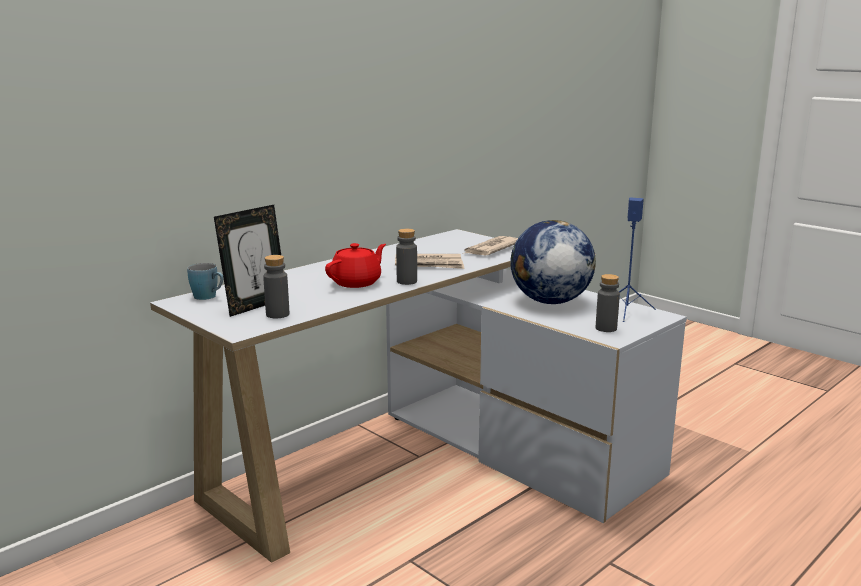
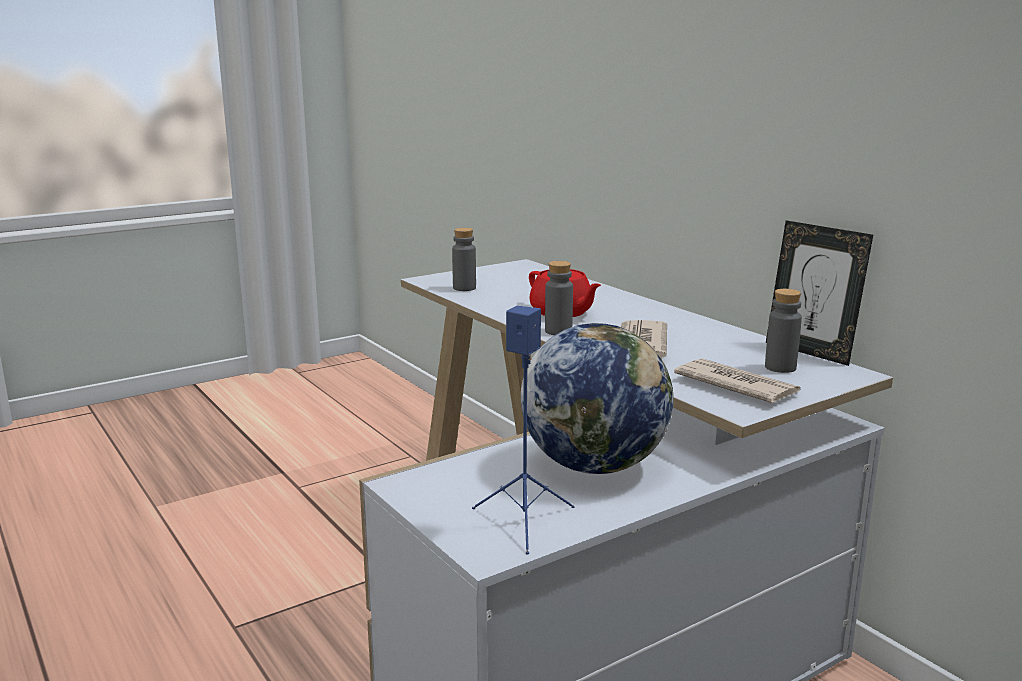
camera: 100 degrees right, 0 degrees up
blue mug [187,263,223,300] -> none
picture frame [214,205,284,317] -> picture frame moved to [766,220,873,366]
grey bottle [596,274,620,332] -> grey bottle moved to [765,289,802,373]

